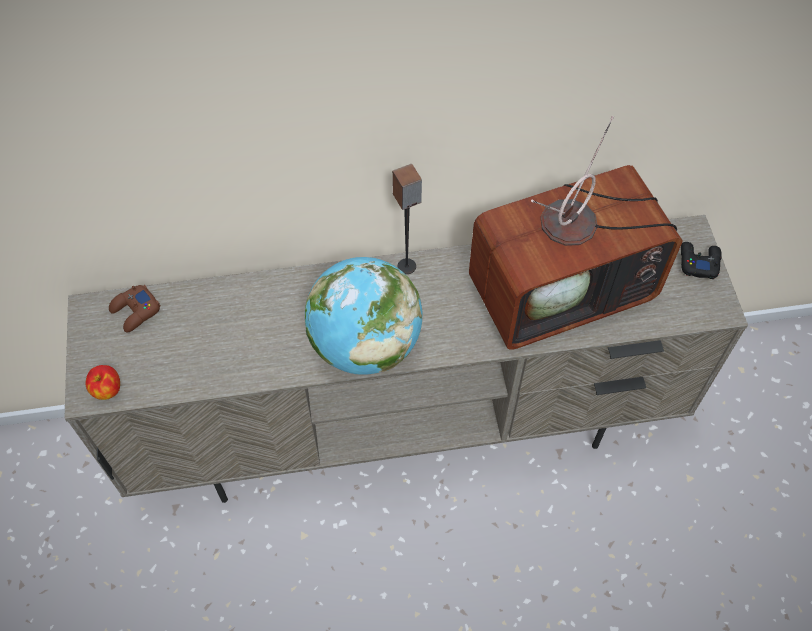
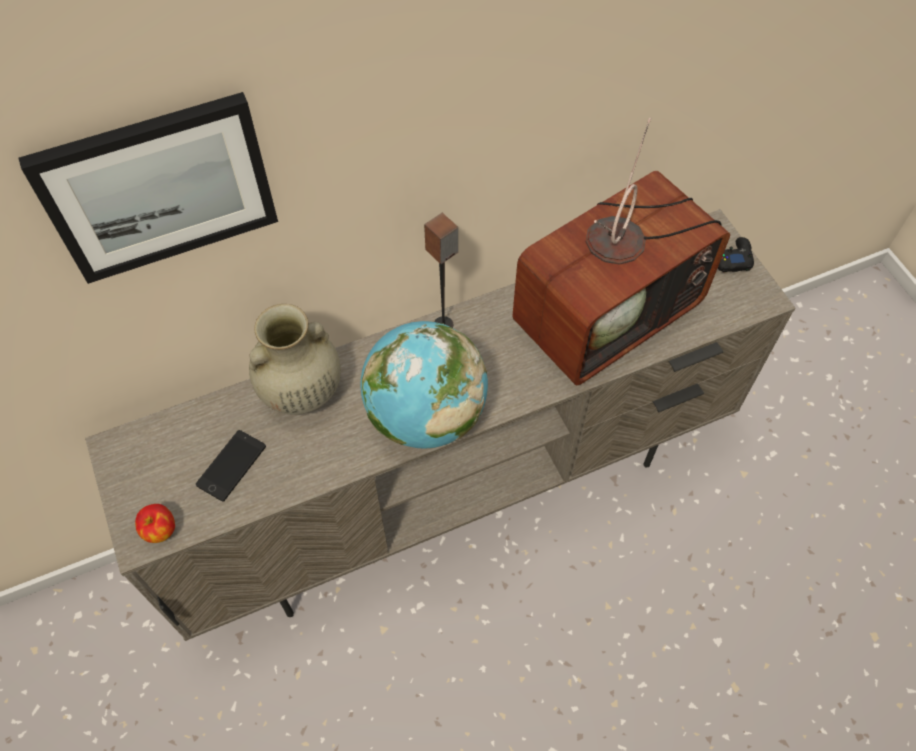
camera: 15 degrees left, 0 degrees up
brown game controller [109,285,160,333] -> none
none -> picture [18,92,278,284]
none -> phone [196,430,266,502]
none -> beige vase [249,304,341,415]

